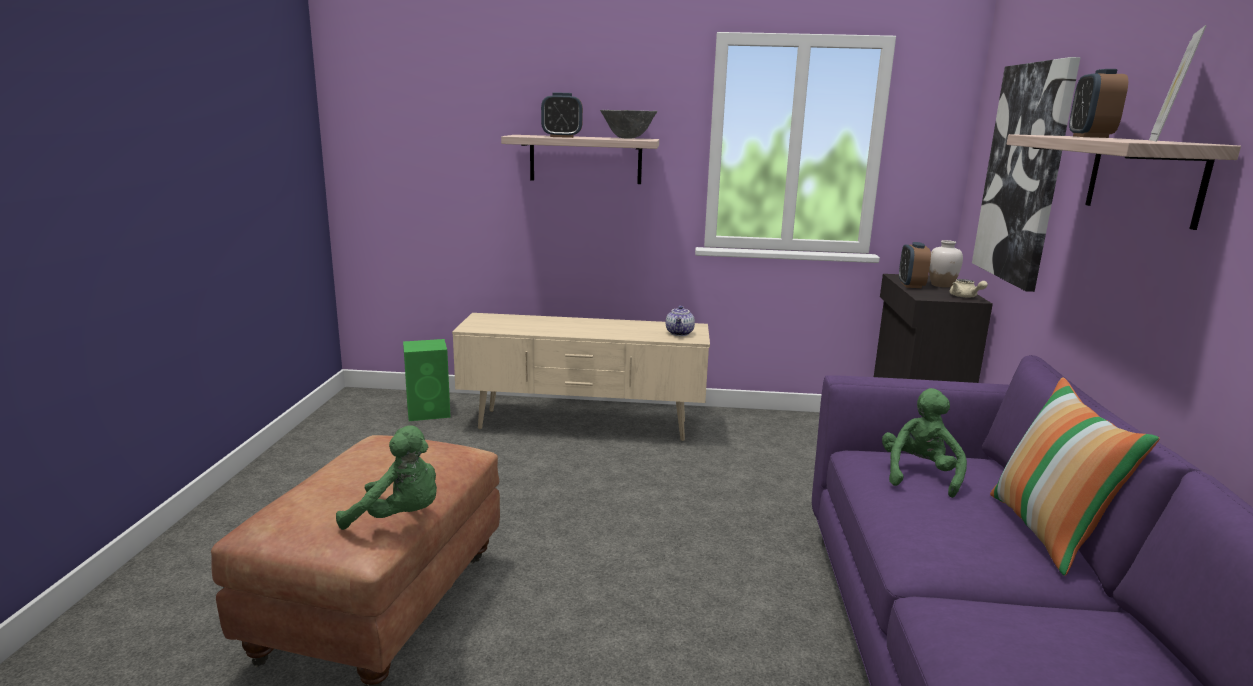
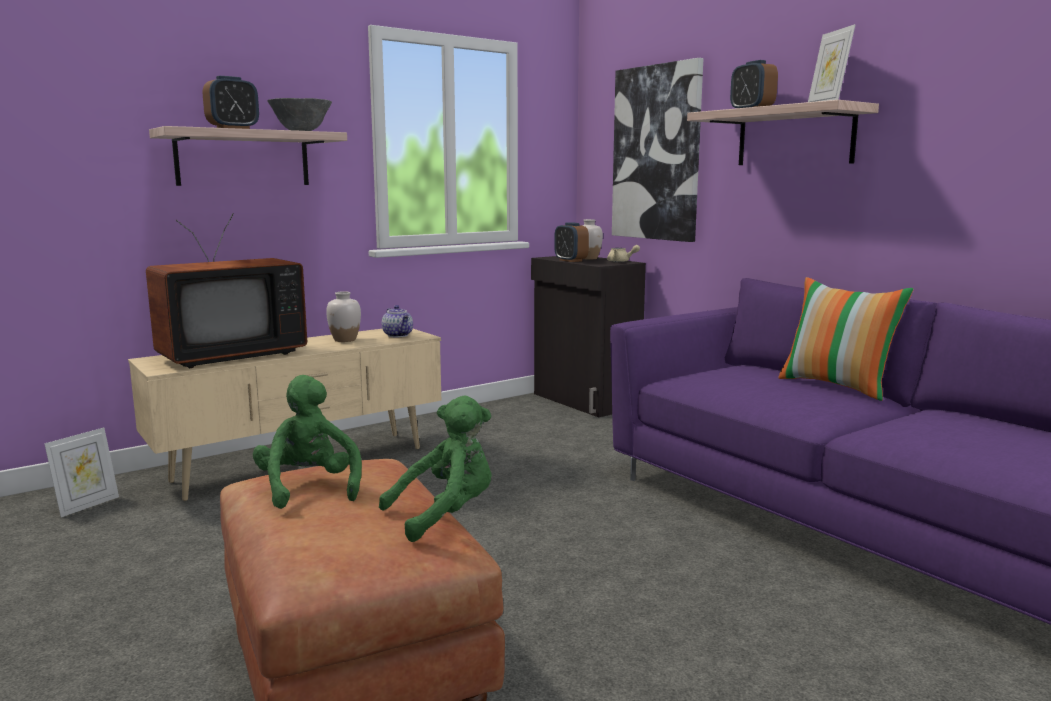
camera: 40 degrees left, 5 degrees down
green speaker [403,339,451,421] -> picture frame [44,427,119,517]
green plush toy [882,388,967,498] -> green plush toy moved to [253,375,362,509]
none -> television [146,213,307,368]
none -> white vase [326,291,361,342]

